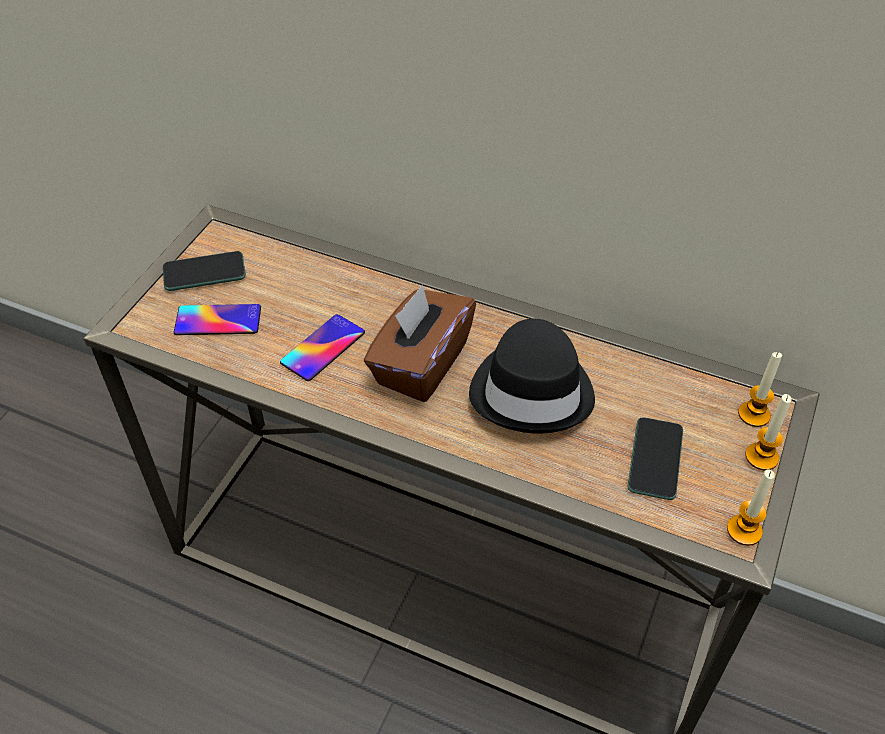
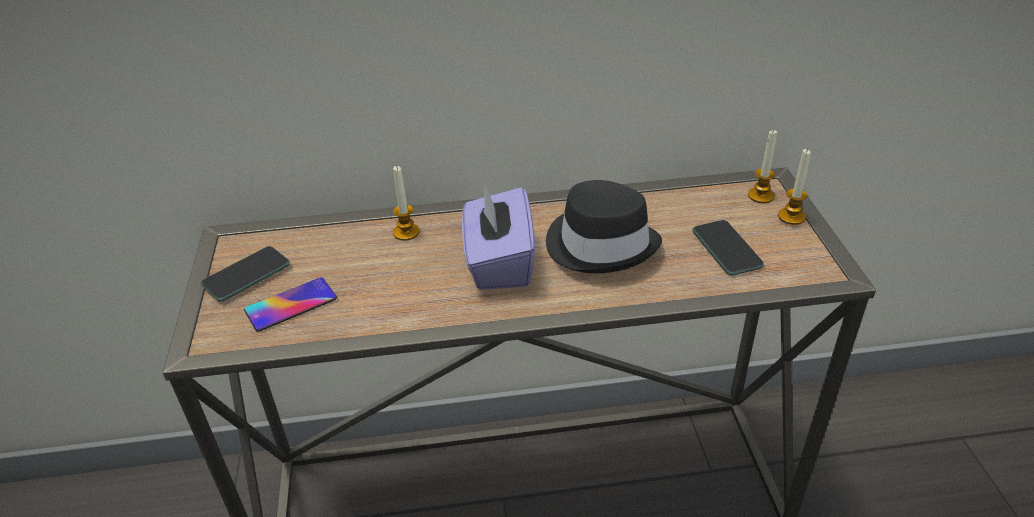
camera: 30 degrees left, 10 degrees down
phone [280,314,365,381] -> none
brown tissue box [364,285,476,402] -> purple tissue box [462,186,535,290]
candle [727,469,775,546] -> candle moved to [393,165,420,241]

